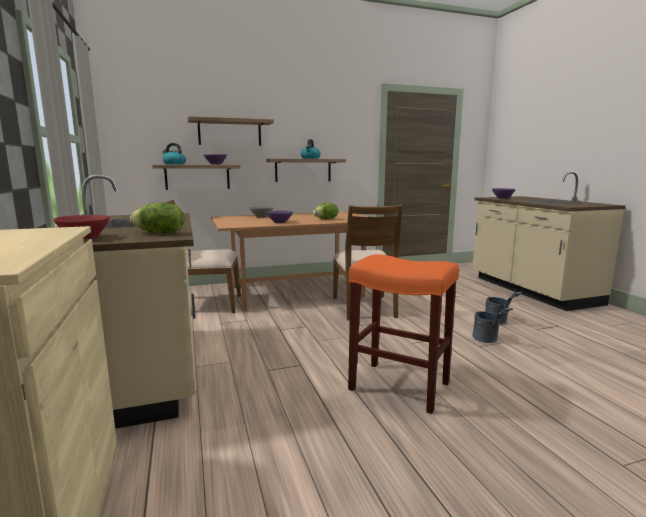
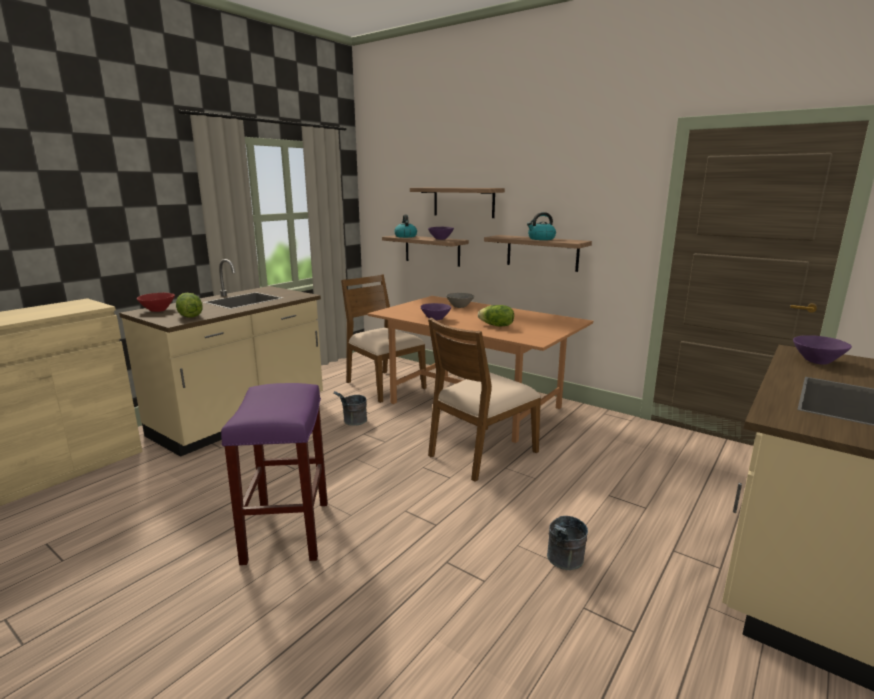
camera: 55 degrees right, 5 degrees up
orange stool [348,254,459,414] -> purple stool [221,383,328,565]
grey bucket [472,307,513,343] -> grey bucket moved to [333,391,367,426]

